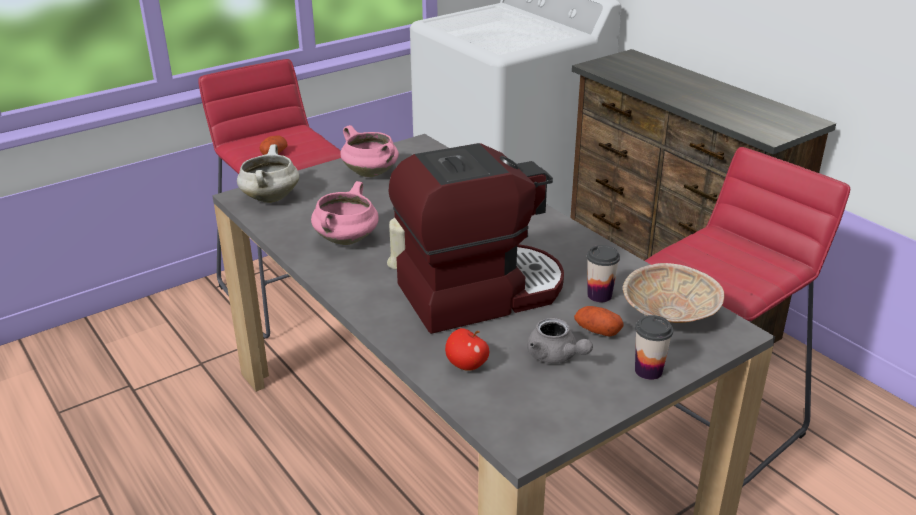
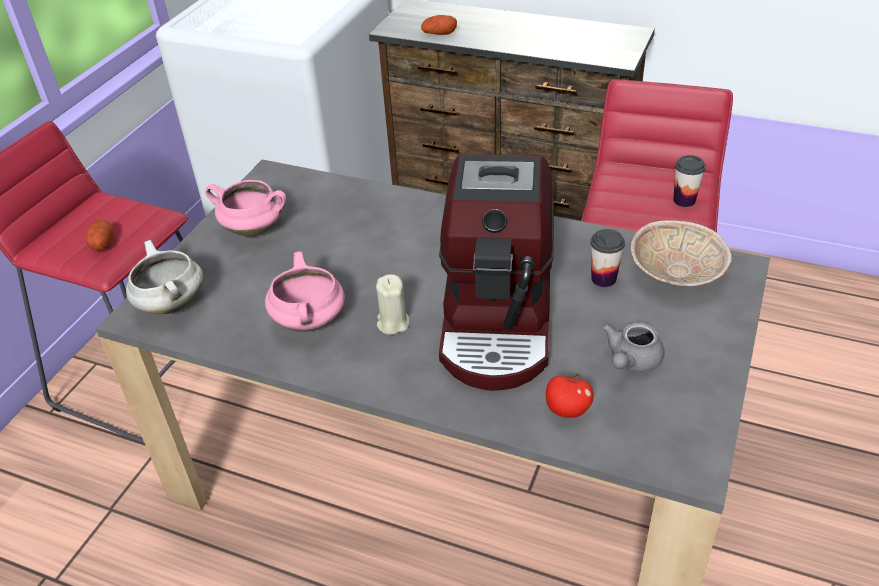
camera: 30 degrees left, 10 degrees up
coffee machine [388,143,564,334] -> coffee machine turned 150 degrees clockwise [439,154,554,391]
grey teapot [527,318,593,363] -> grey teapot turned 105 degrees clockwise [602,322,665,372]
potato [574,306,624,336] -> potato moved to [421,15,457,35]
cup [635,315,673,380] -> cup moved to [673,155,706,207]

